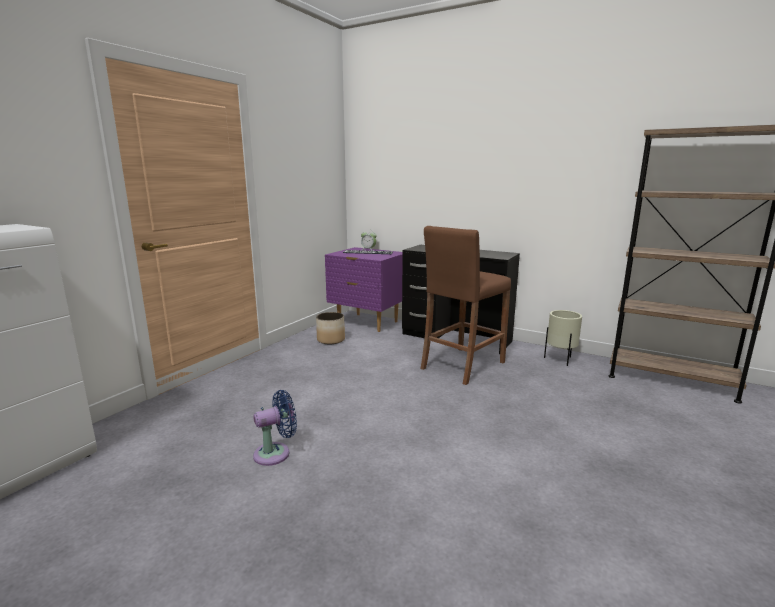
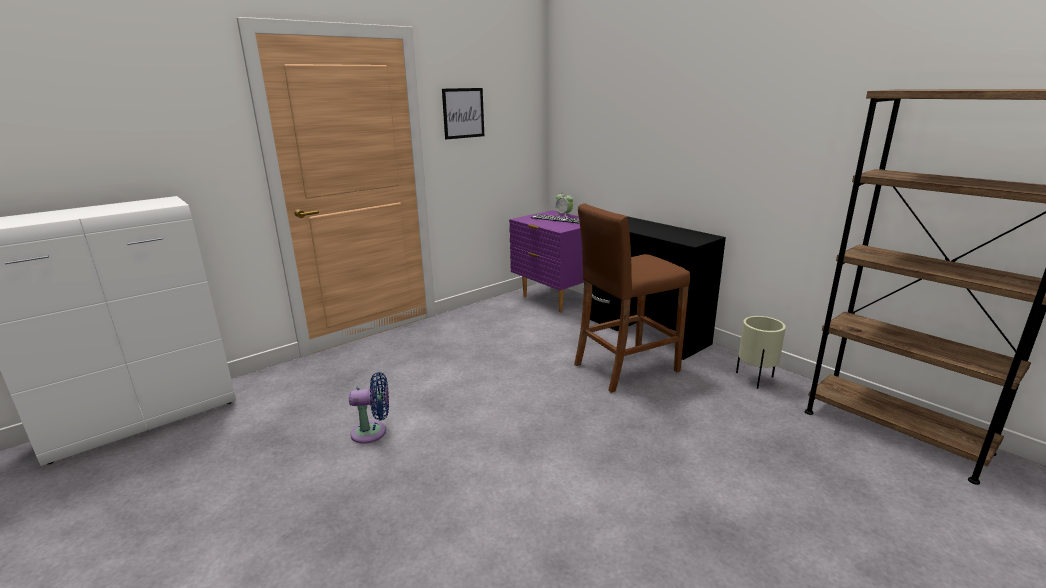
camera: 20 degrees right, 5 degrees up
planter [316,312,345,344] -> none
none -> picture [442,88,484,139]

